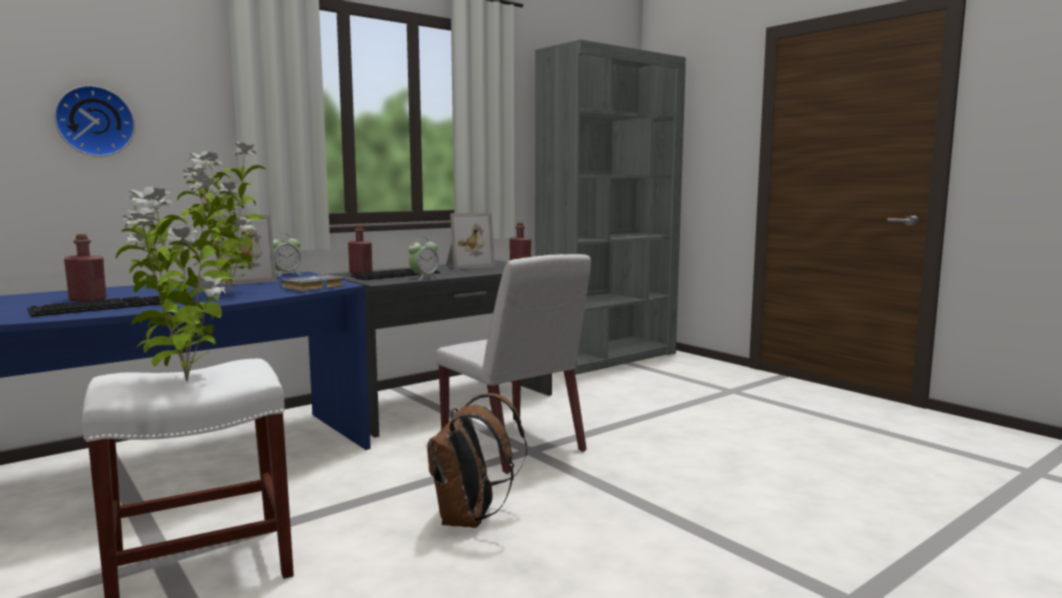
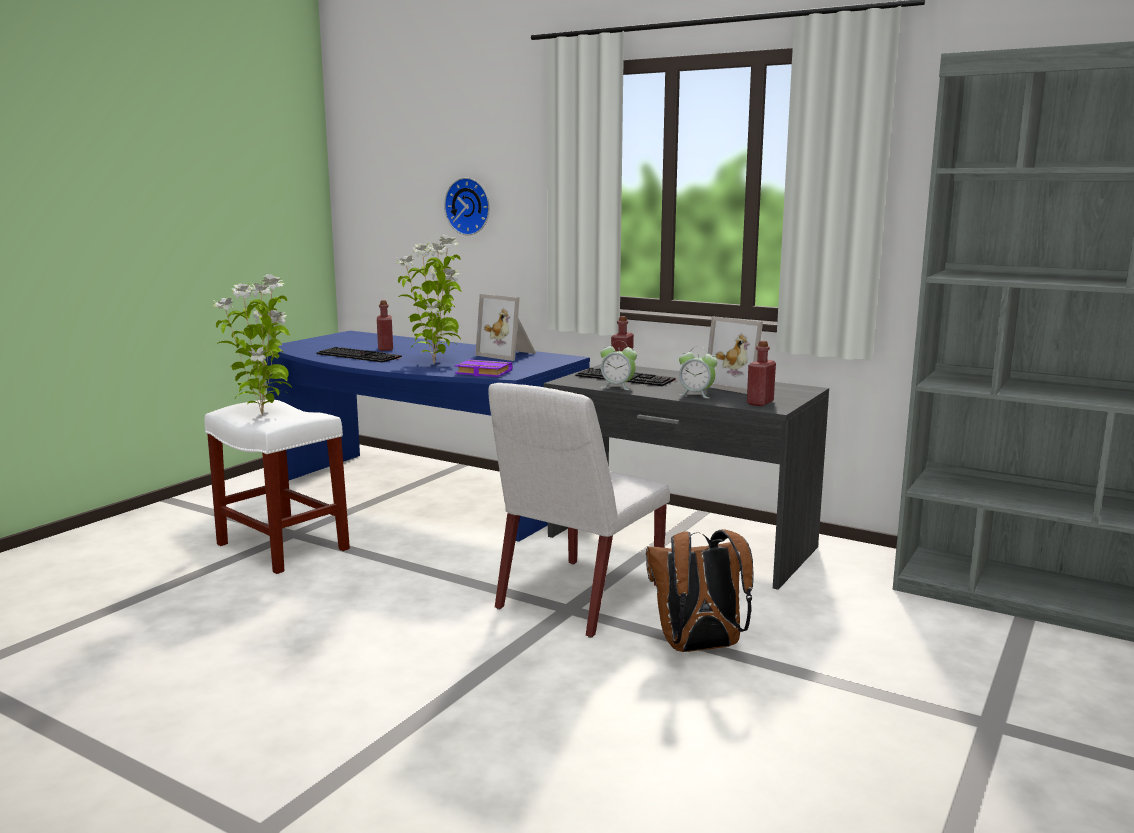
camera: 70 degrees right, 5 degrees up
alarm clock [273,234,302,277] -> alarm clock moved to [679,347,718,398]
grey book [280,274,345,292] -> purple book [455,359,513,377]
brown backpack [427,393,527,528] -> brown backpack moved to [646,529,754,652]

